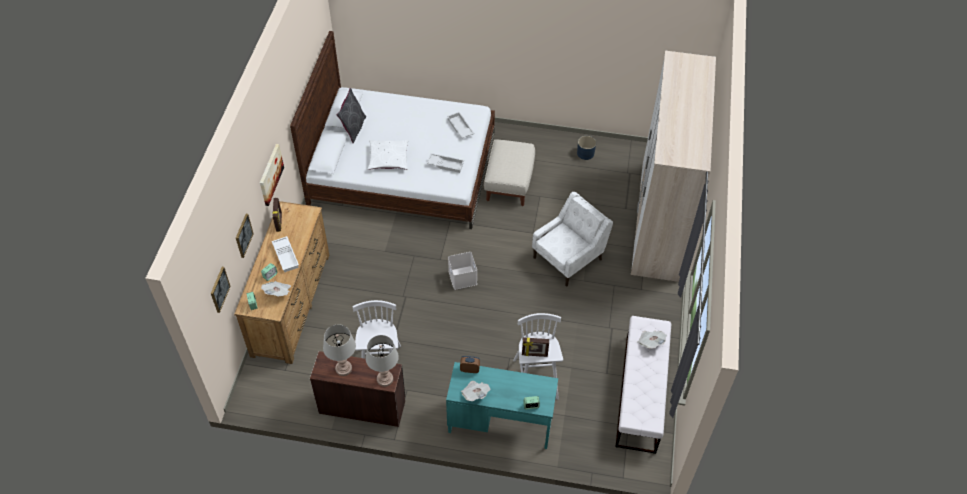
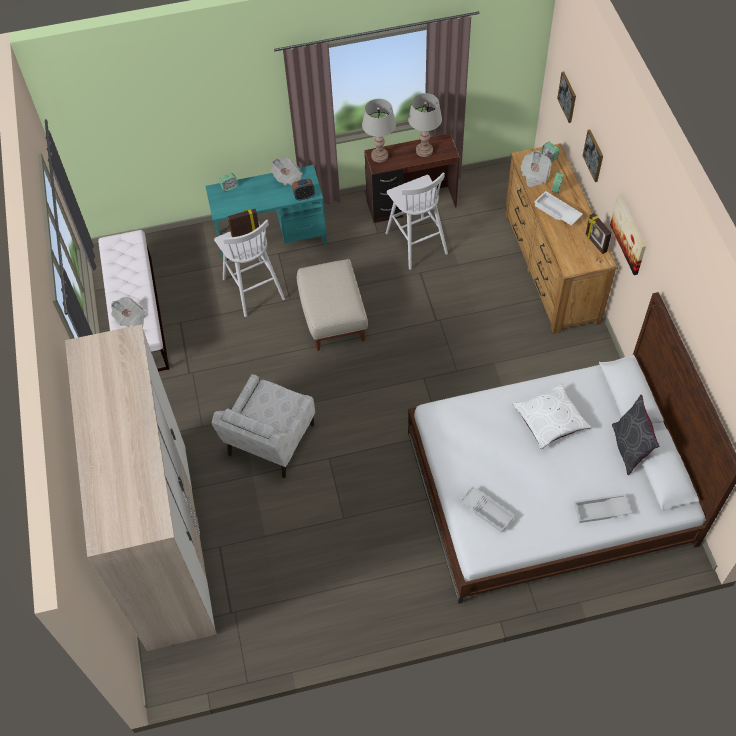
camera: 160 degrees right, 5 degrees up
white tray [426,153,464,173] -> white tray moved to [574,494,632,523]
white storage box [448,252,477,290] -> none
beige ottoman [484,139,535,206] -> beige ottoman moved to [297,259,368,351]
blue planter [577,136,596,160] -> none

